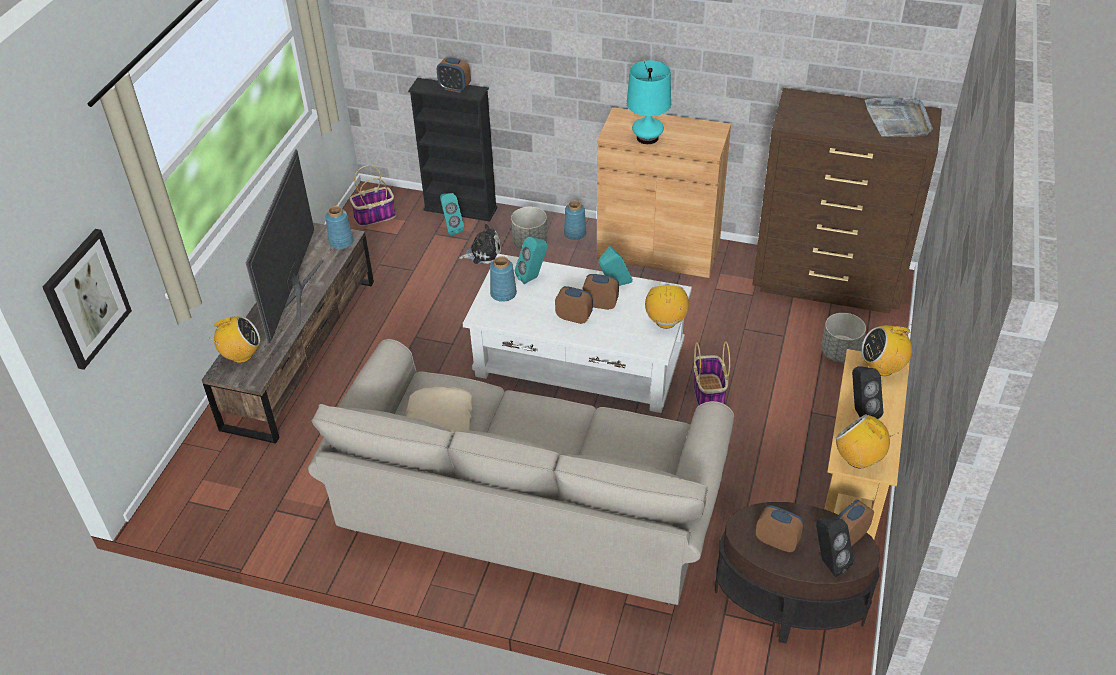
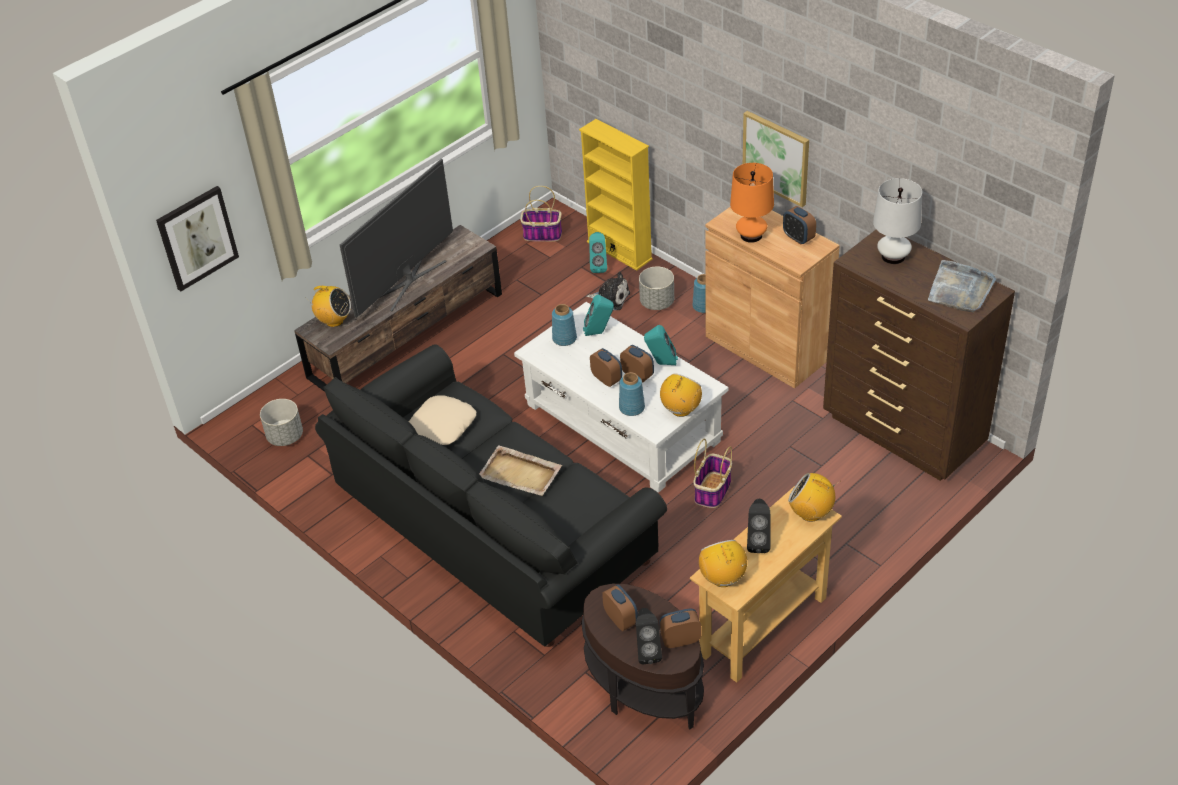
camera: 30 degrees right, 0 degrees up
beige sofa [308,339,734,605] -> black sofa [315,344,667,647]
blue vase [325,206,354,249] -> blue vase moved to [619,372,645,416]
black bookcase [408,78,497,222] -> yellow bookcase [579,119,653,271]
alarm clock [437,57,471,93] -> alarm clock moved to [783,206,816,245]
turquoise table lamp [627,60,671,144] -> orange table lamp [730,163,774,243]
grey planter [821,313,866,363] -> grey planter moved to [260,399,303,446]
none -> beige tray [479,445,562,496]
none -> picture [743,111,809,207]
none -> white table lamp [873,178,922,264]

